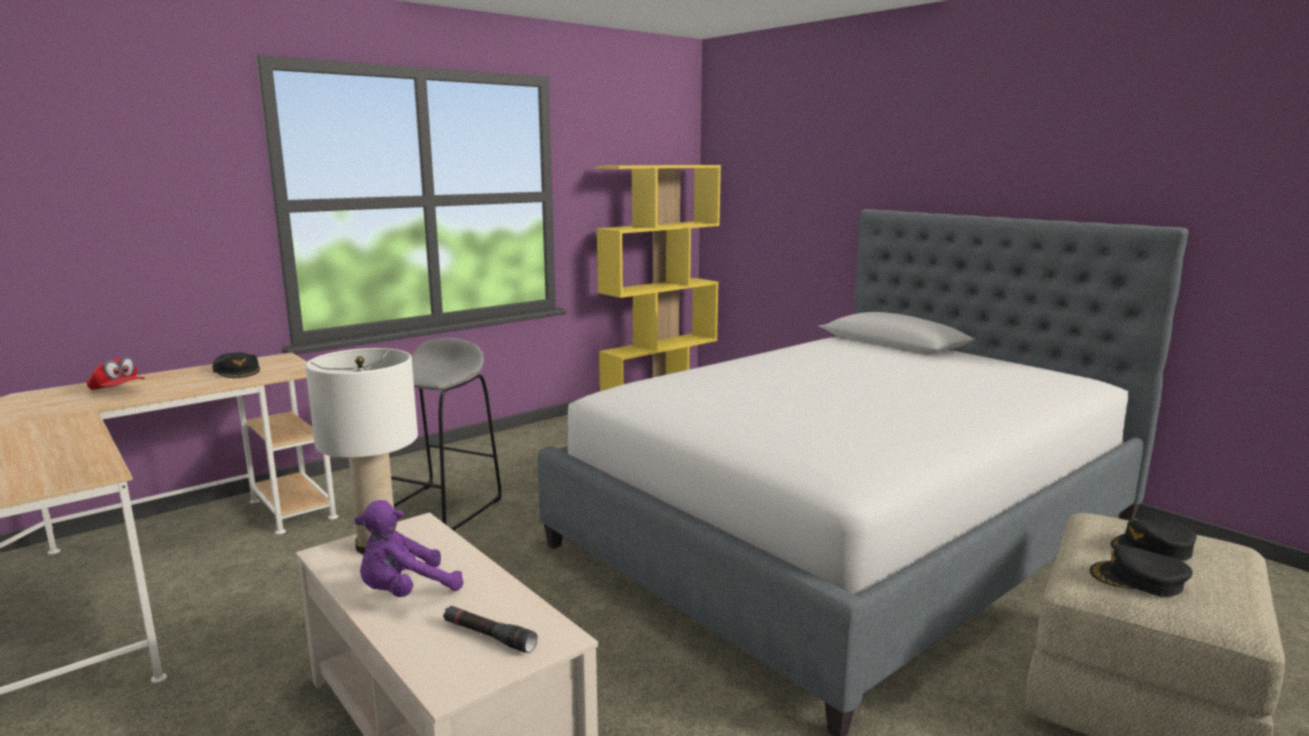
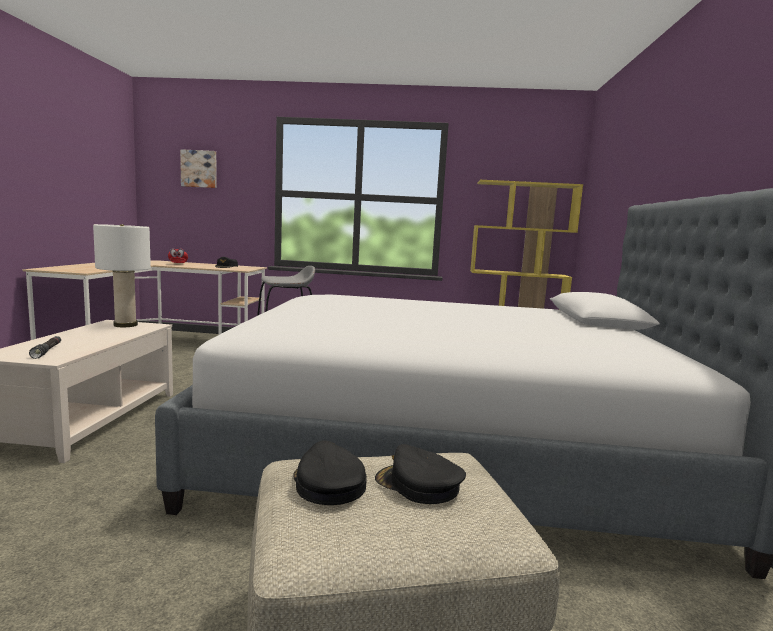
camera: 45 degrees right, 5 degrees down
purple plush toy [354,500,463,597] -> none
none -> picture [180,149,217,188]

